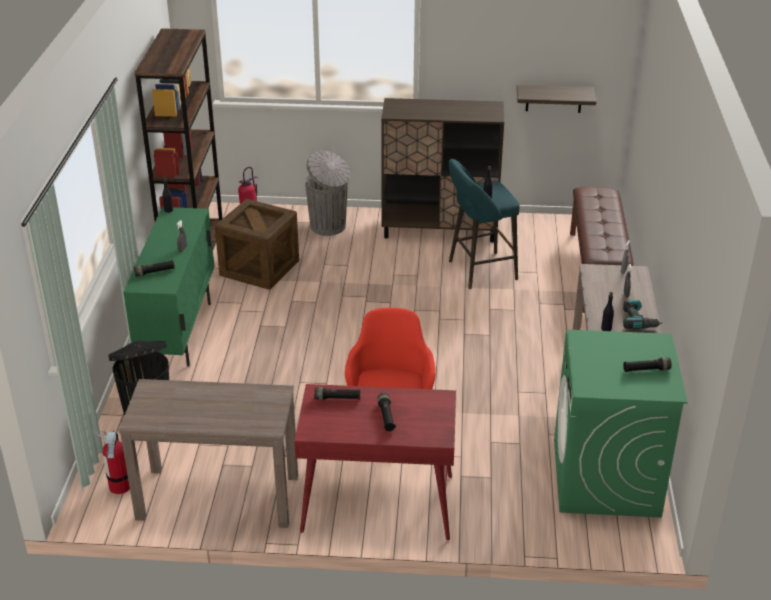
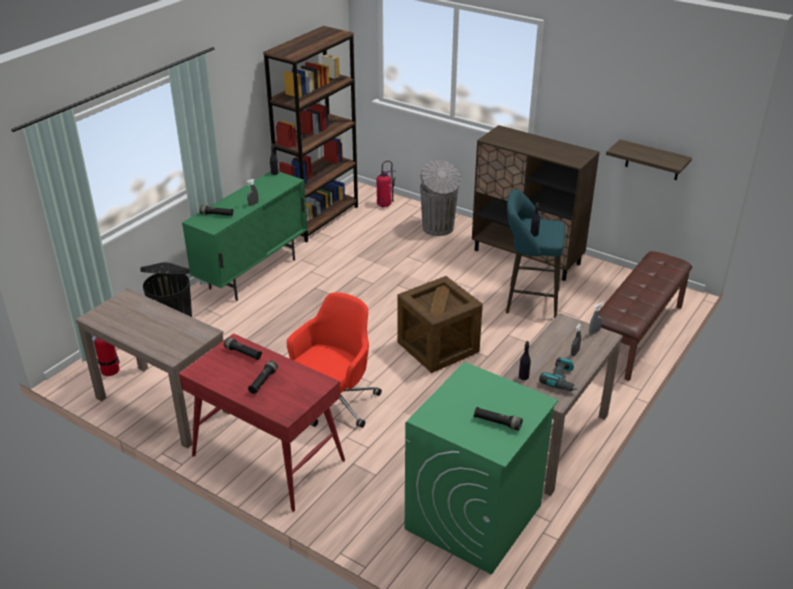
camera: 30 degrees right, 0 degrees up
crate [215,199,299,290] -> crate moved to [397,276,483,373]

